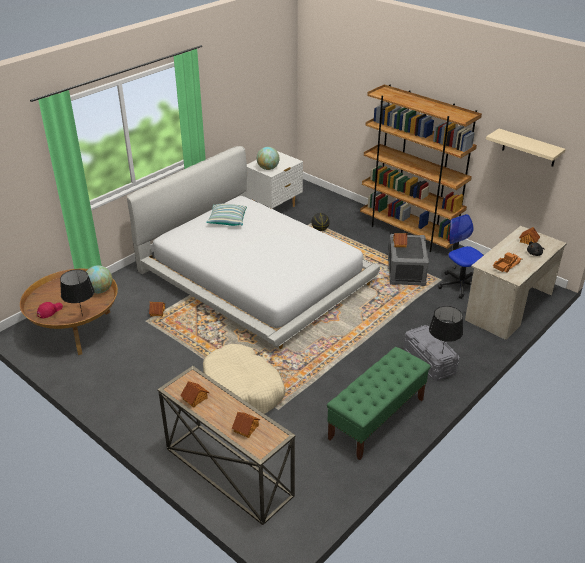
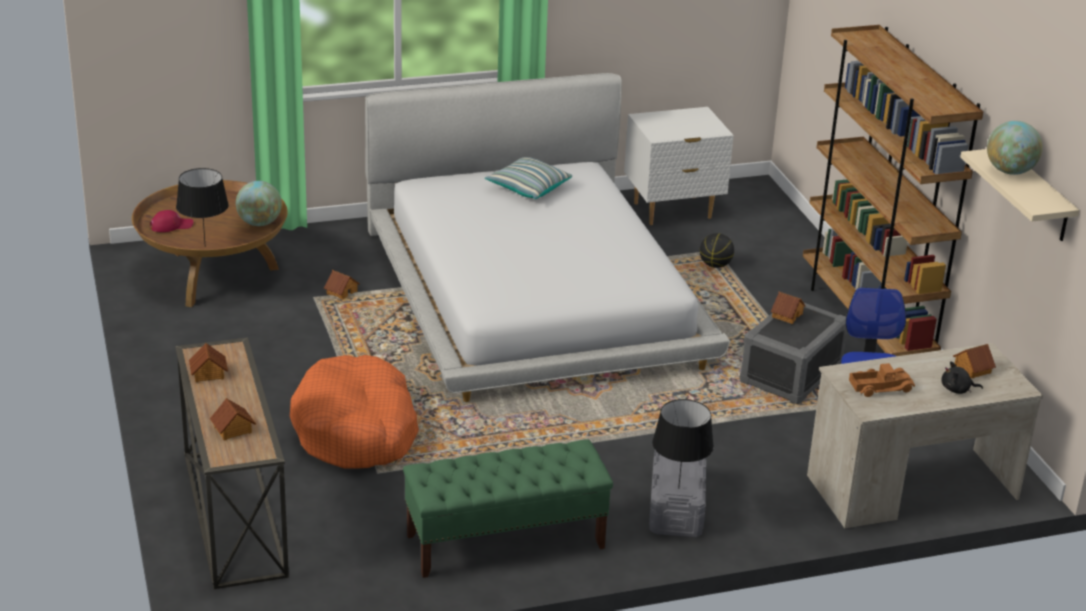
camera: 30 degrees right, 5 degrees down
beige dog bed [203,344,285,414] -> orange dog bed [290,355,419,469]
globe [257,147,280,170] -> globe moved to [987,121,1043,175]

